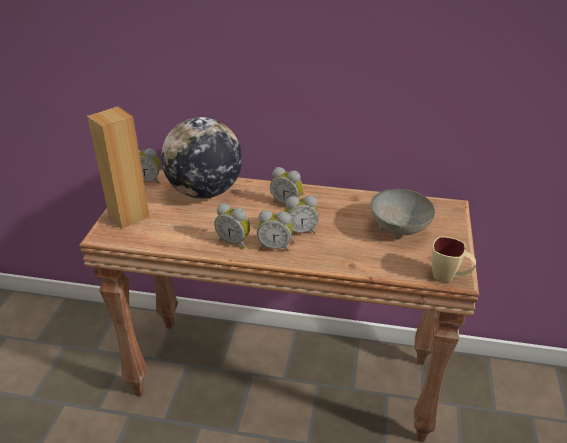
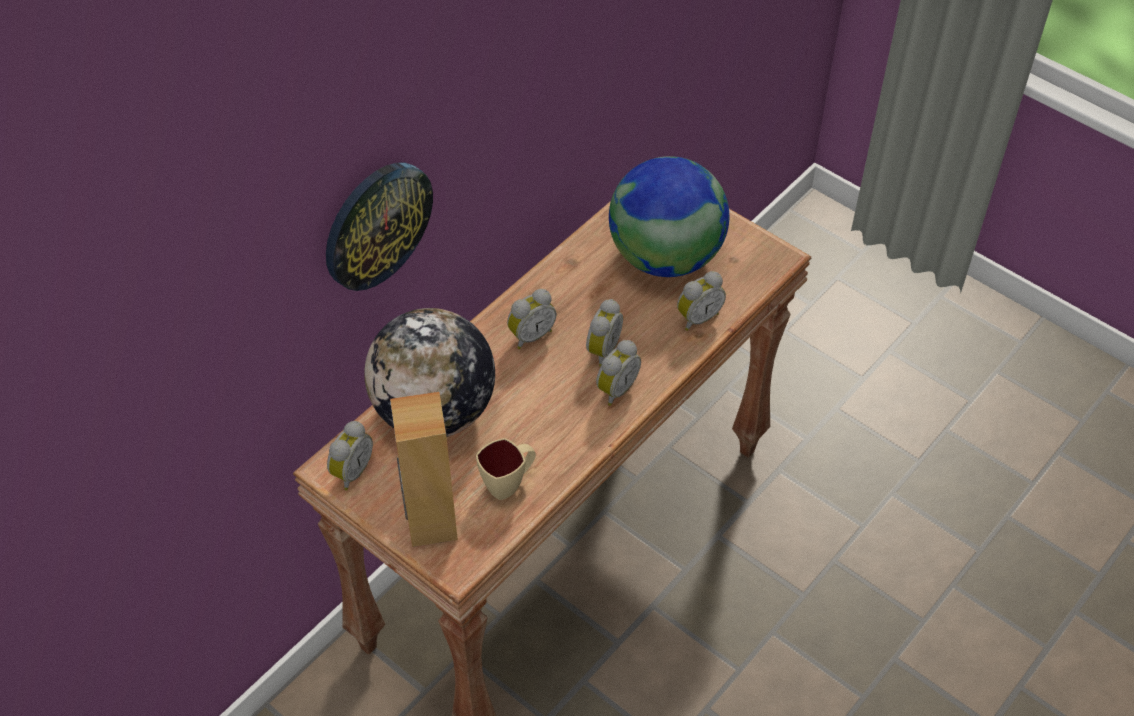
camera: 60 degrees left, 15 degrees up
alarm clock [214,203,250,248] -> alarm clock moved to [677,271,726,331]
grey bowl [370,189,435,239] -> globe [609,156,729,277]
beige mug [431,236,476,282] -> beige mug moved to [476,438,536,500]
none -> wall clock [326,163,433,291]

